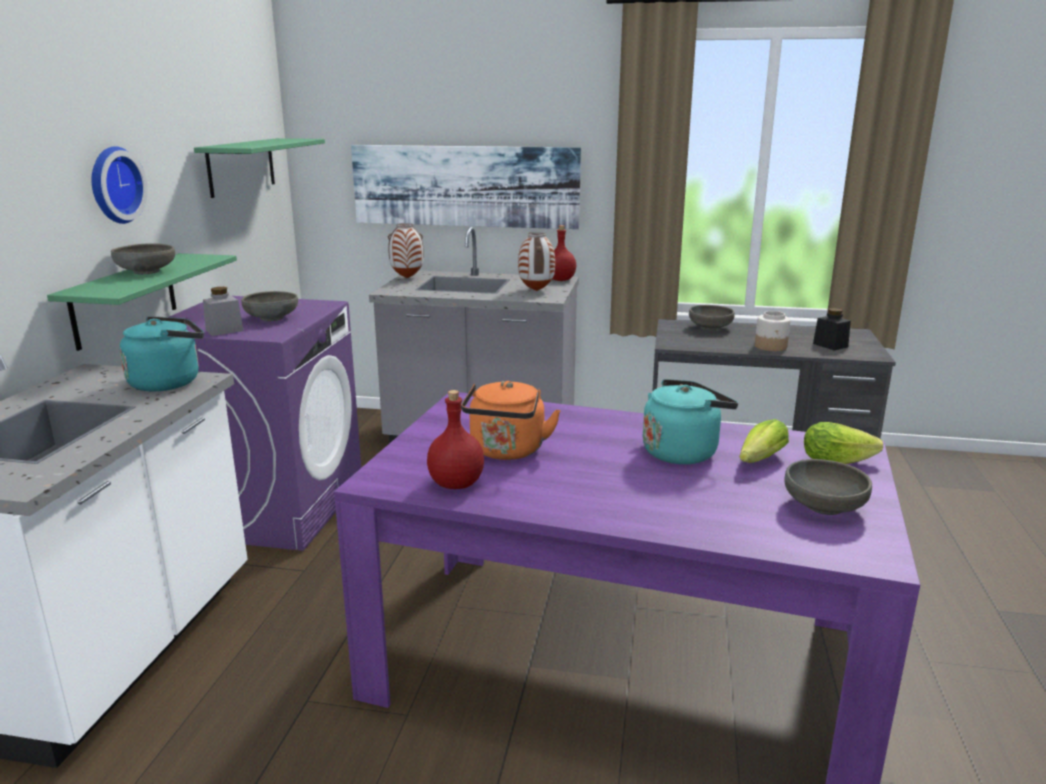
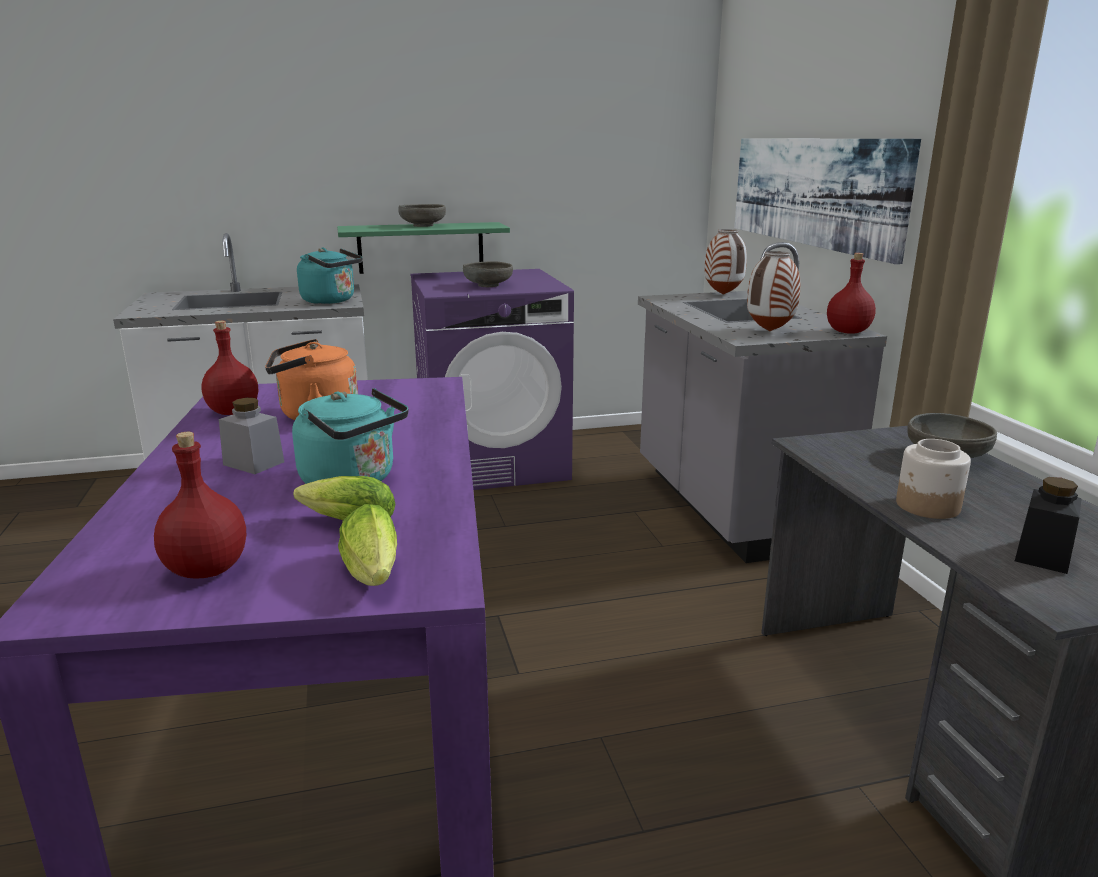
camera: 65 degrees right, 0 degrees up
wall clock [91,146,148,224] -> none
green shelf [194,138,325,198] -> none
grey jar [203,287,244,336] -> grey jar moved to [219,398,284,474]
grey bowl [785,459,872,515] -> red bottle [154,432,246,579]

